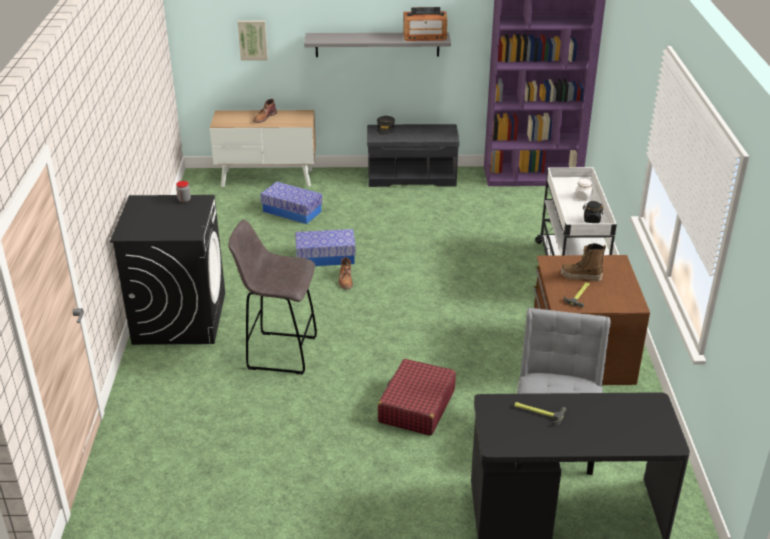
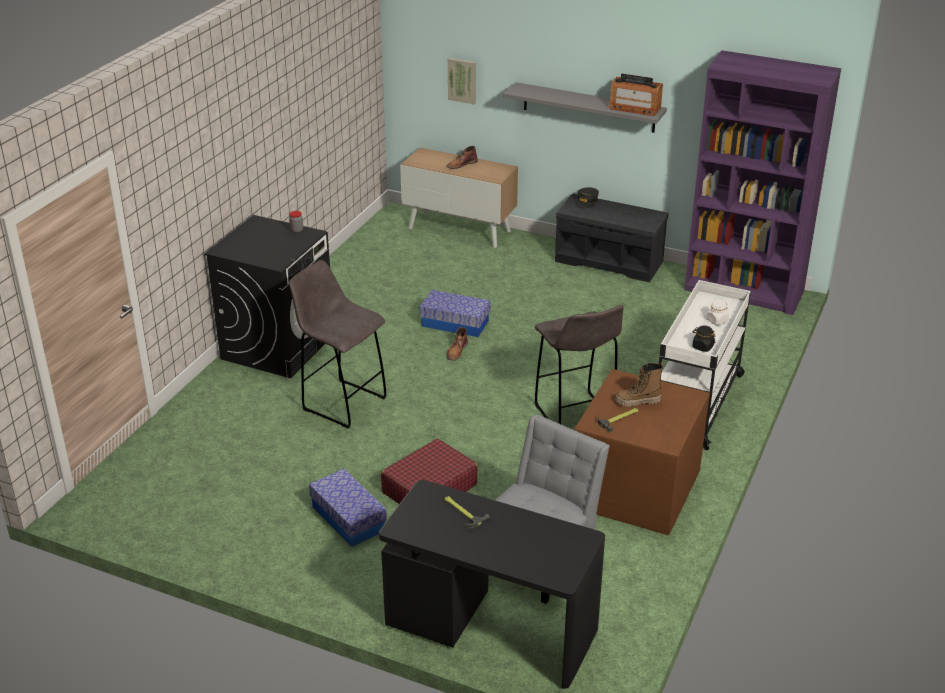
camera: 25 degrees right, 0 degrees up
storage box [260,182,322,224] -> storage box moved to [309,469,387,547]
boot [561,243,606,281] -> boot turned 45 degrees counterclockwise [615,363,663,407]
none -> grey stool [535,305,624,424]

